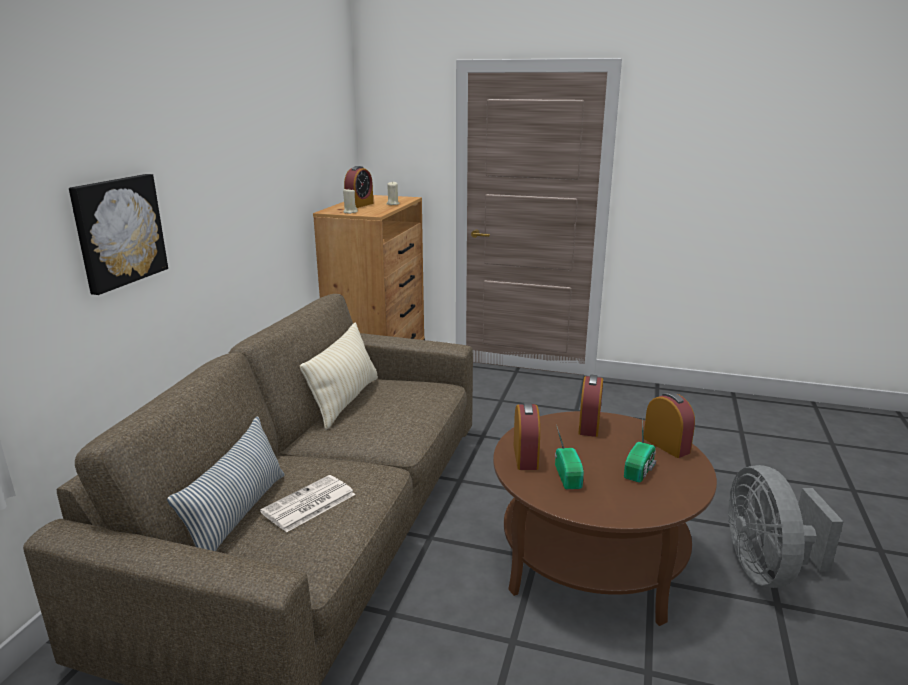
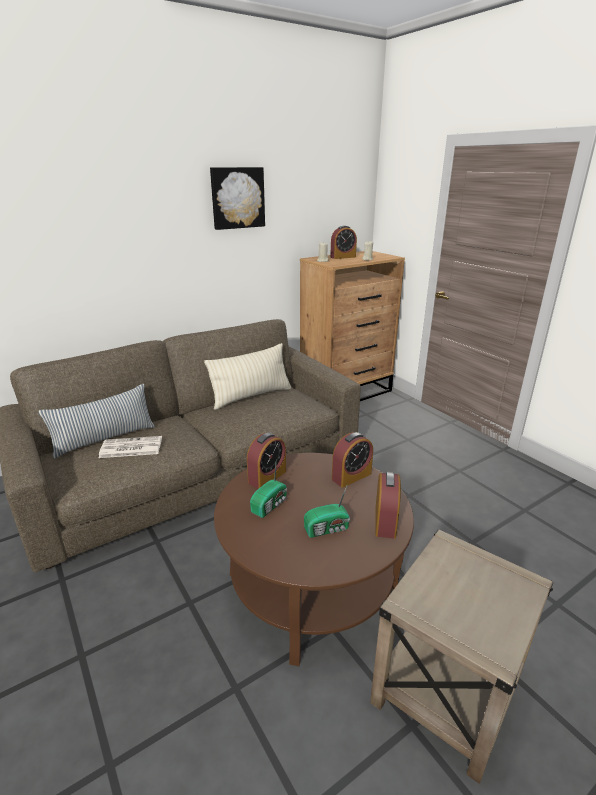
camera: 40 degrees right, 5 degrees up
picture [69,174,168,295] -> picture moved to [210,167,265,230]
grey fan [728,465,844,588] -> beige side table [370,529,553,784]

